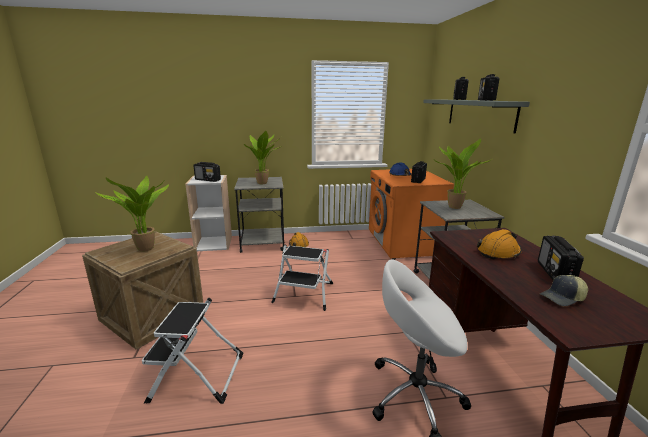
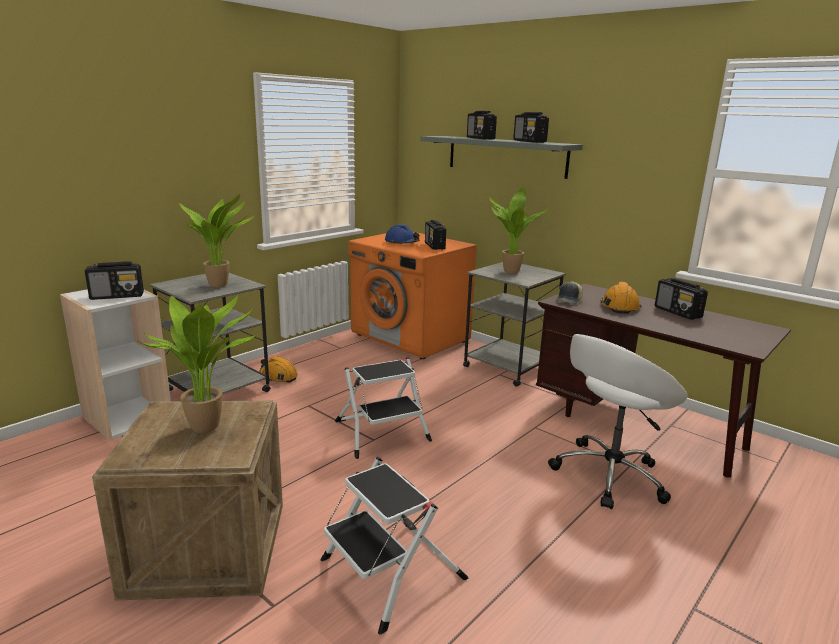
camera: 40 degrees left, 0 degrees up
cap [540,275,588,306] -> cap moved to [555,281,583,304]

